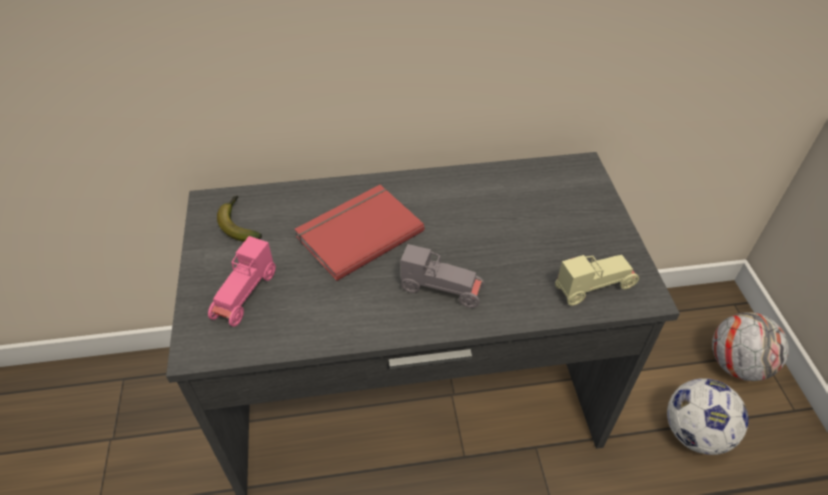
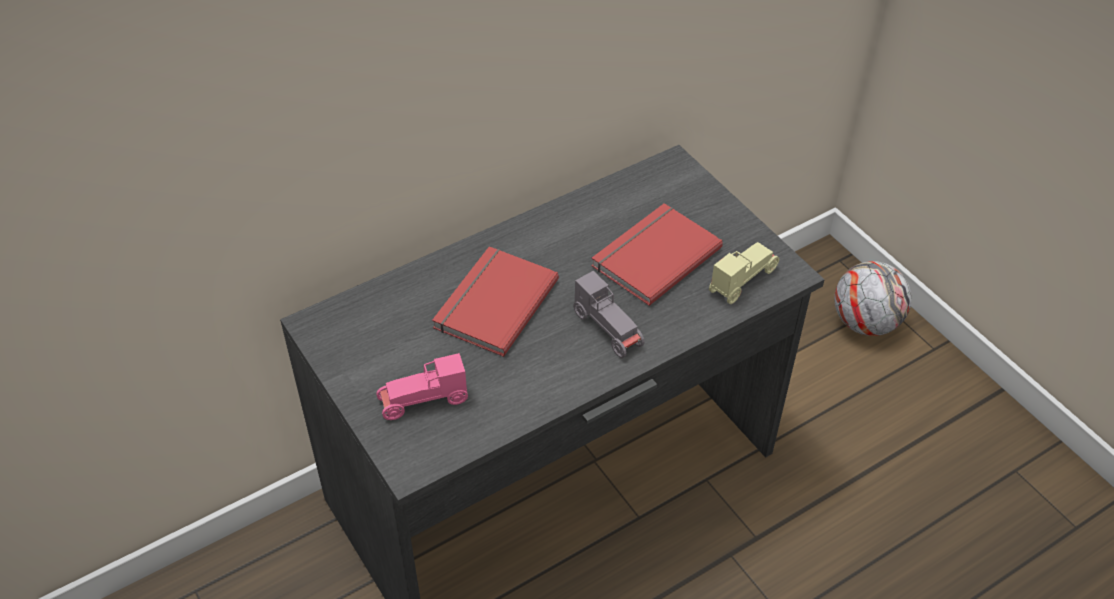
camera: 25 degrees left, 0 degrees up
pink toy car [208,236,276,327] -> pink toy car turned 75 degrees clockwise [376,353,468,420]
banana [217,196,262,242] -> none
grey toy car [400,244,484,308] -> grey toy car turned 60 degrees clockwise [573,271,645,358]
football [667,378,749,455] -> none
none -> red book [591,203,723,306]

